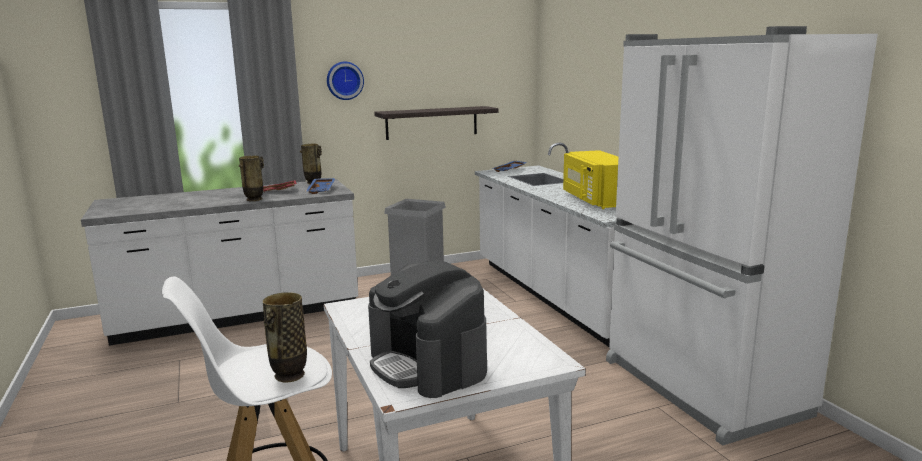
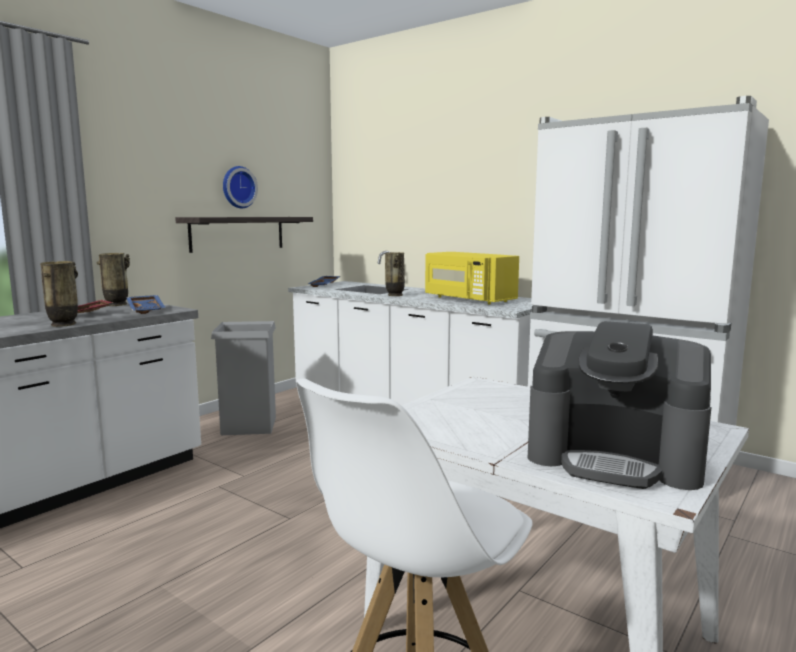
camera: 30 degrees left, 5 degrees down
vase [263,292,307,382] -> vase moved to [385,252,405,296]
wall clock [327,62,364,100] -> wall clock moved to [223,166,258,208]

